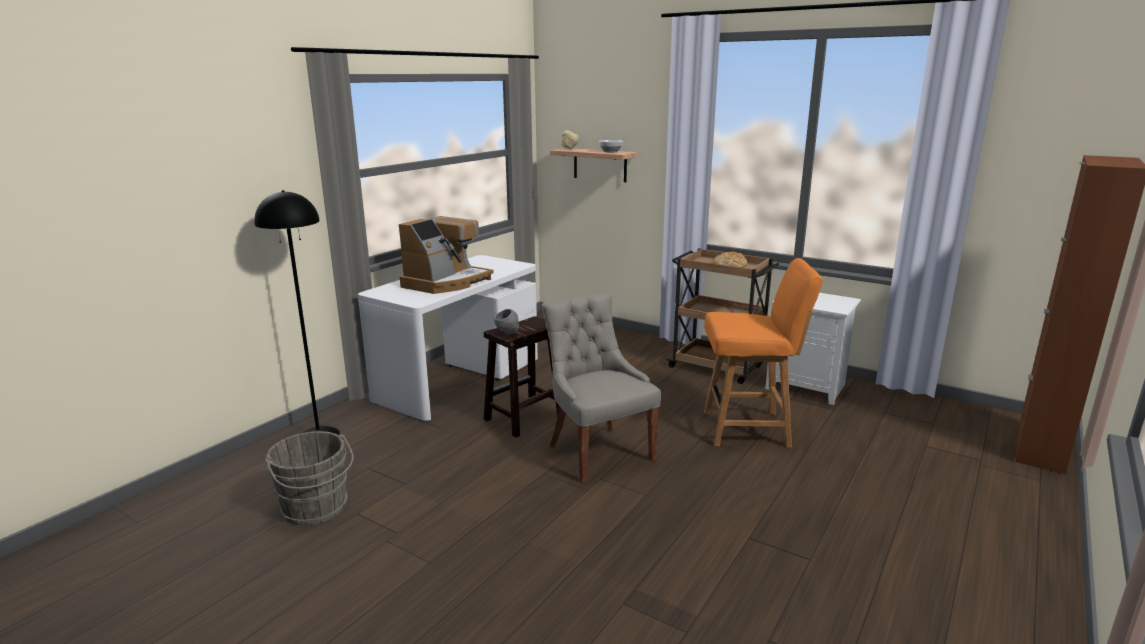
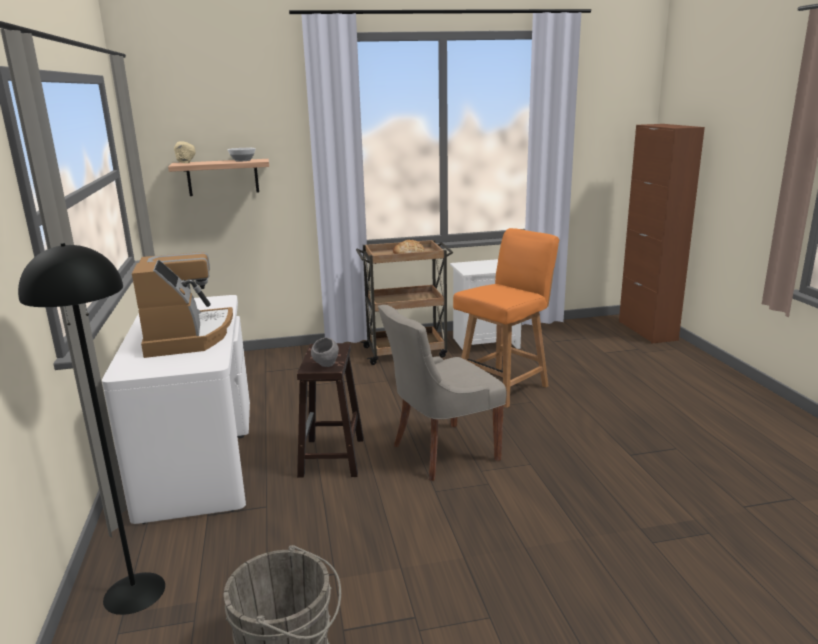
camera: 45 degrees left, 0 degrees up
grey chair [541,292,661,483] -> grey chair turned 45 degrees counterclockwise [378,305,506,481]

